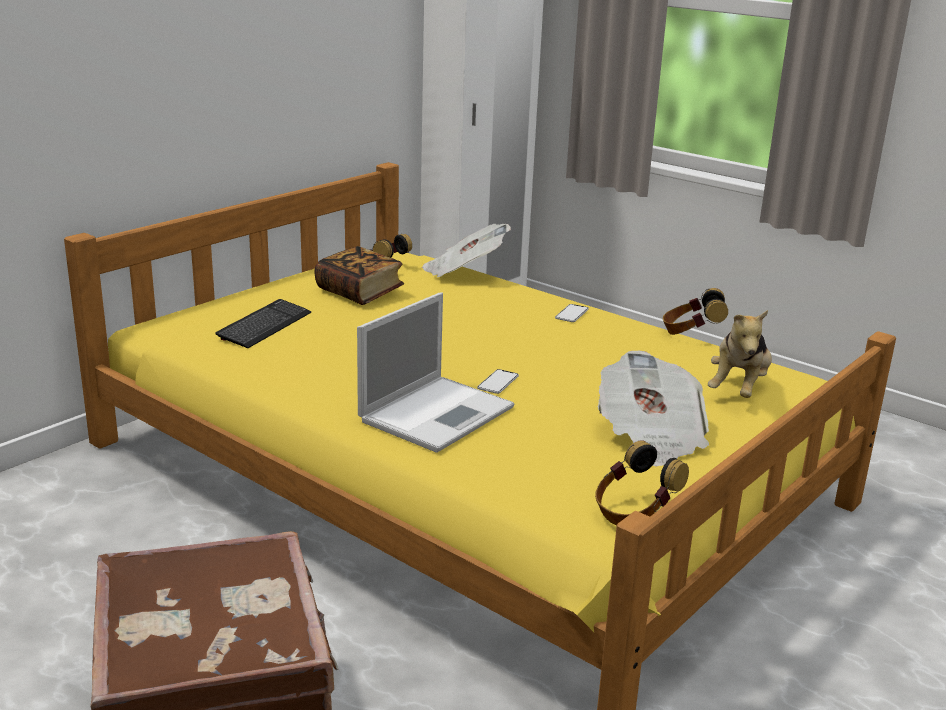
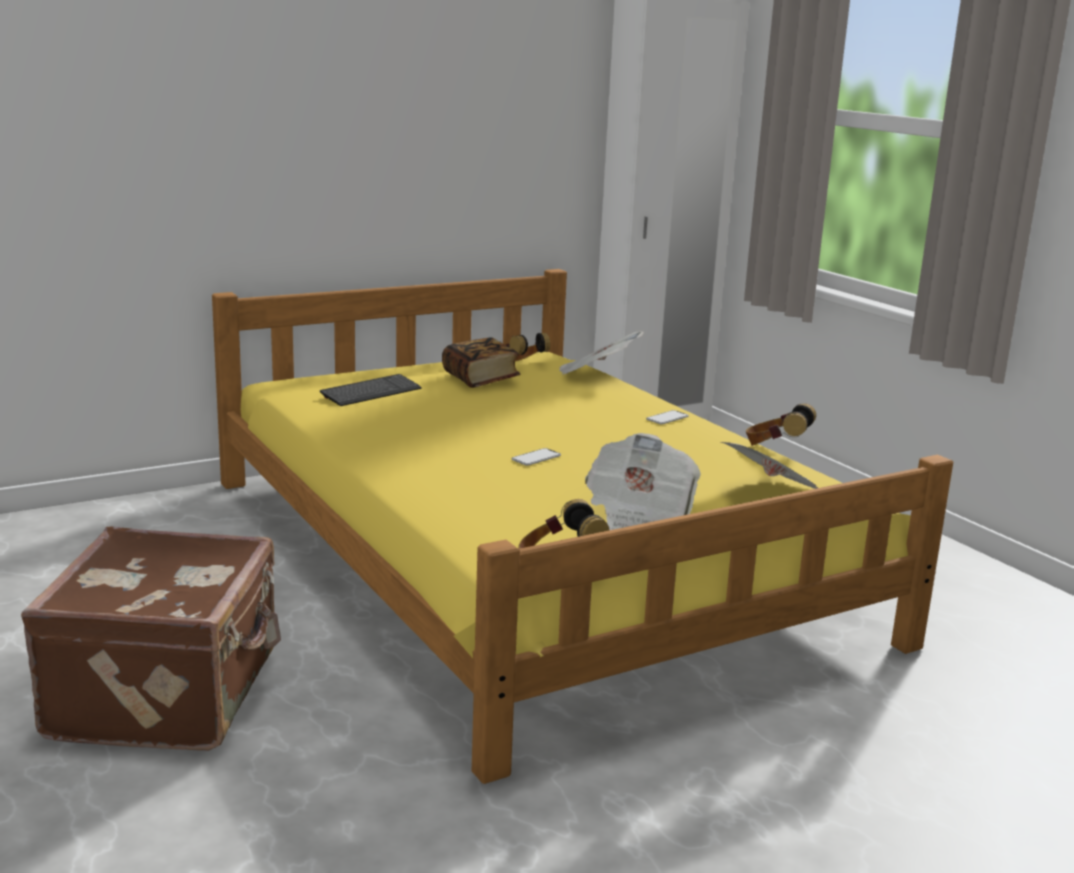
camera: 20 degrees right, 5 degrees down
laptop [357,292,514,453] -> none
plush toy [708,310,772,398] -> newspaper [721,442,817,489]

